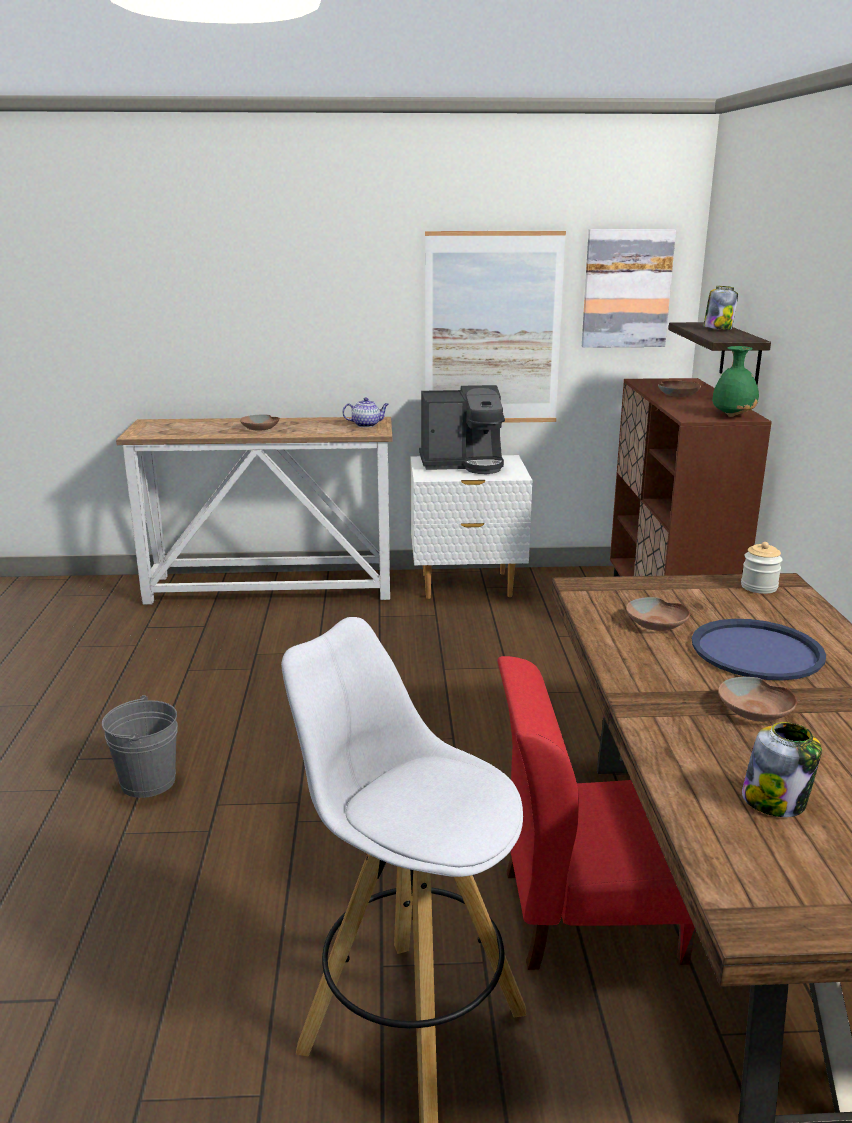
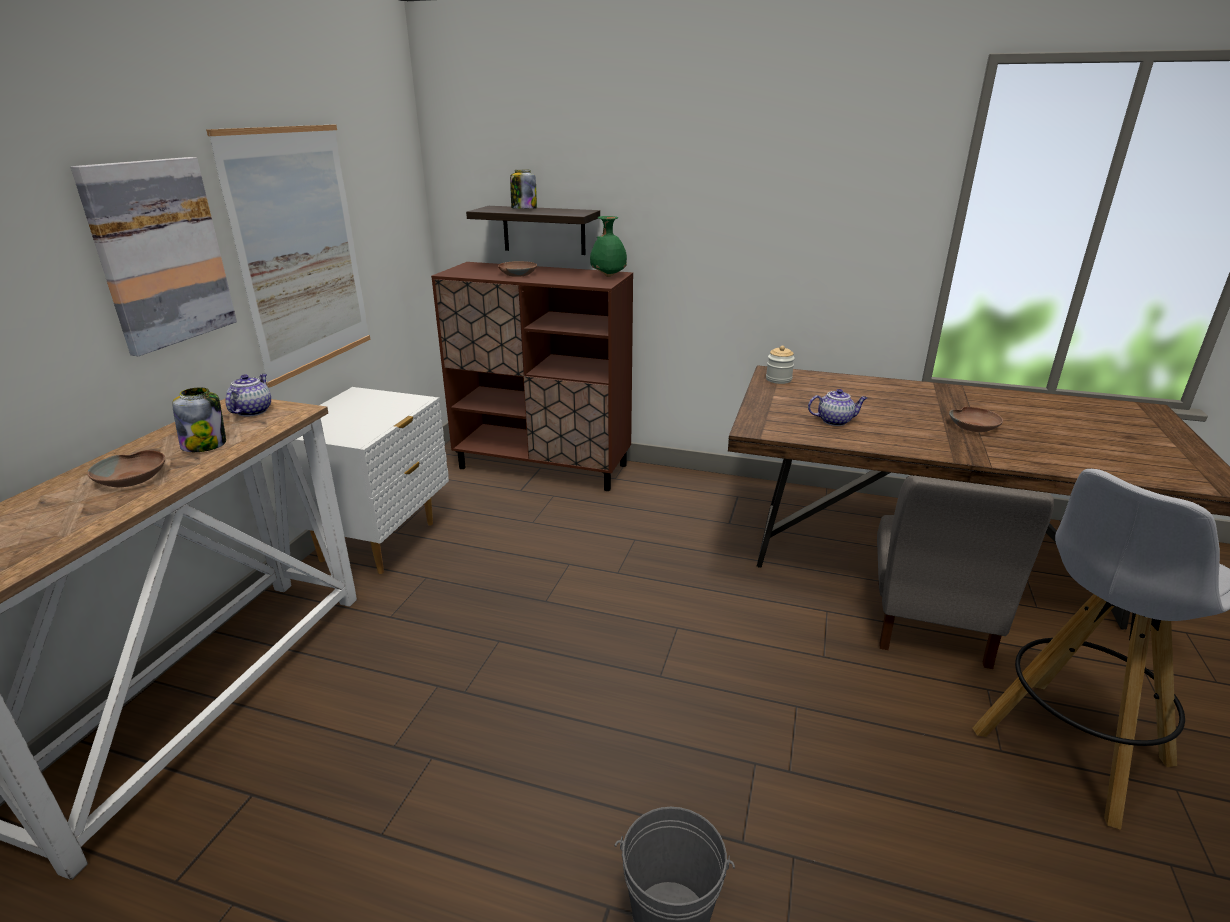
camera: 70 degrees left, 5 degrees up
coffee machine [419,385,505,474] -> none
red chair [498,656,696,970] -> grey chair [877,475,1054,669]
picture [582,229,676,348] -> picture moved to [71,157,237,356]
brown bowl [626,597,690,631] -> teapot [808,389,867,426]
blue tray [692,619,826,680] -> none
jar [742,722,822,817] -> jar moved to [172,388,226,452]

